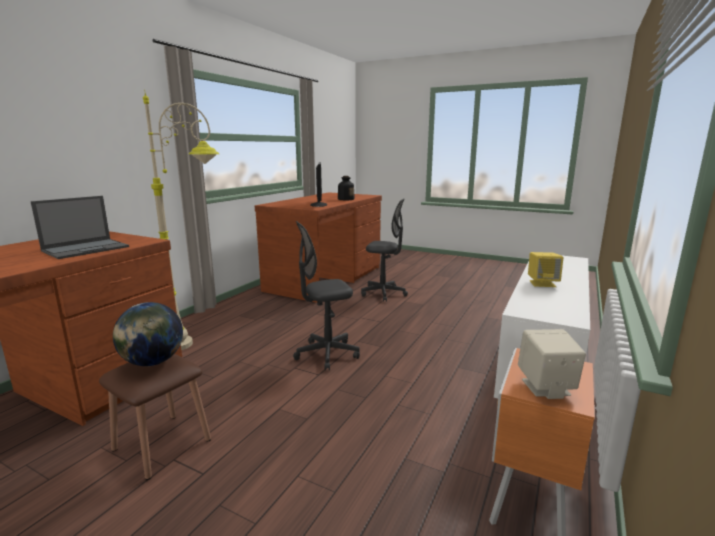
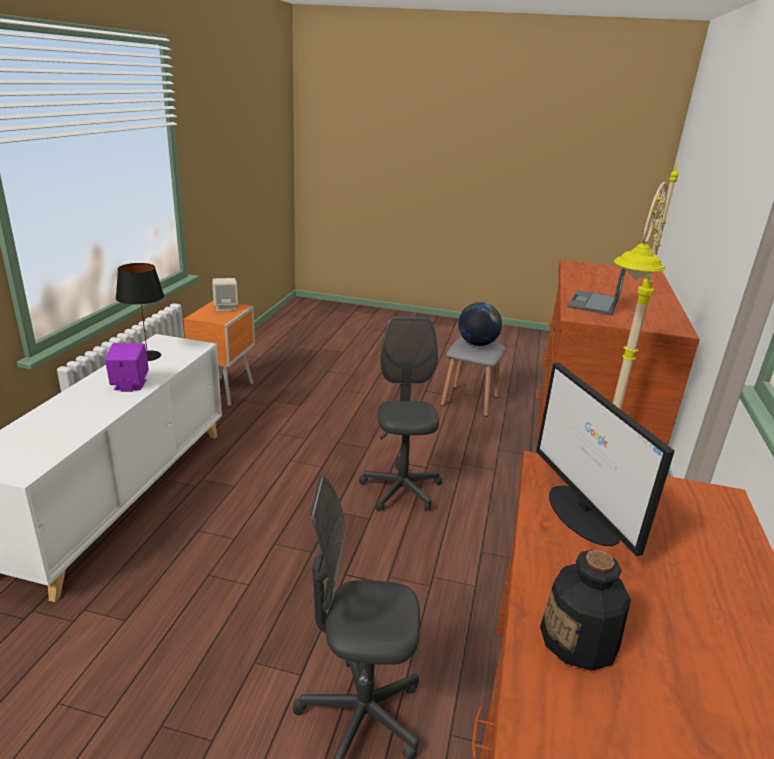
camera: 165 degrees right, 10 degrees up
brown stool [99,354,211,480] -> grey stool [441,337,505,417]
grey office chair [293,221,360,370] -> grey office chair turned 60 degrees counterclockwise [359,316,442,512]
yellow speaker [528,252,563,287] -> purple speaker [105,343,149,392]
none -> black table lamp [116,263,164,361]

